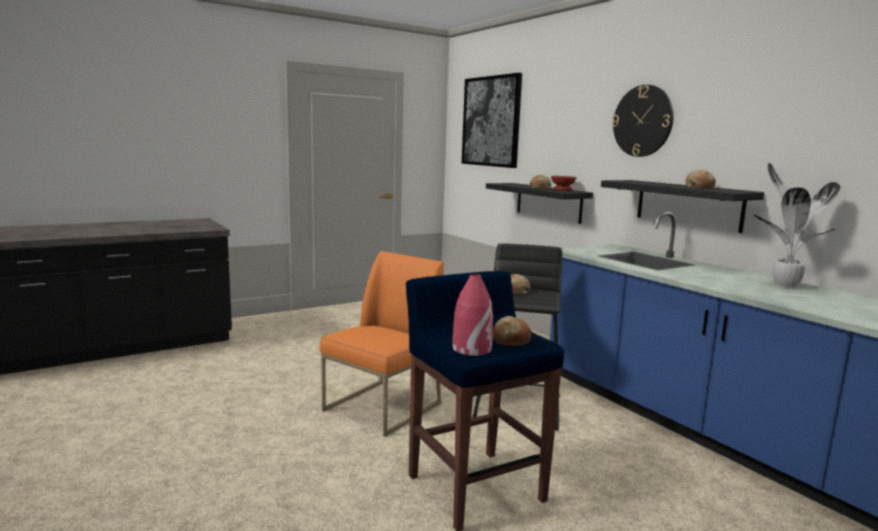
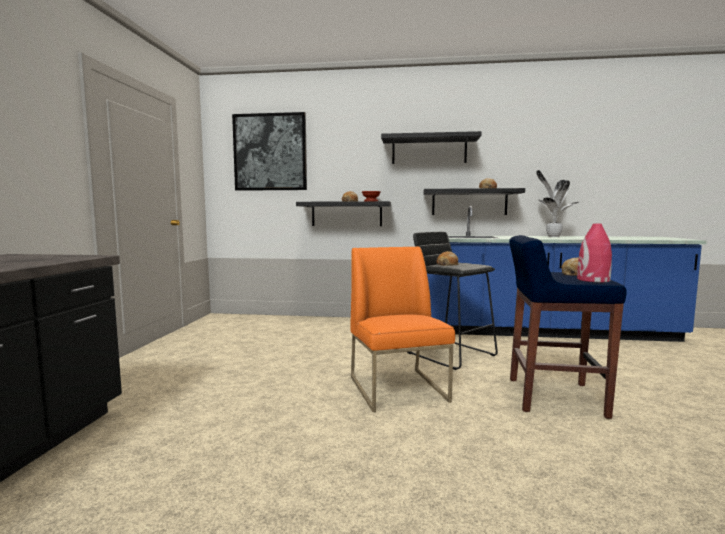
camera: 50 degrees left, 5 degrees down
wall clock [612,85,674,157] -> black shelf [381,131,481,164]

